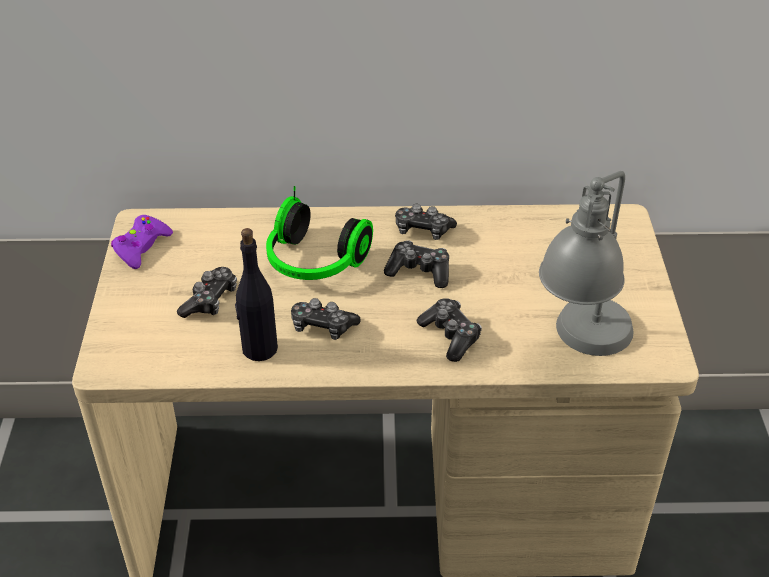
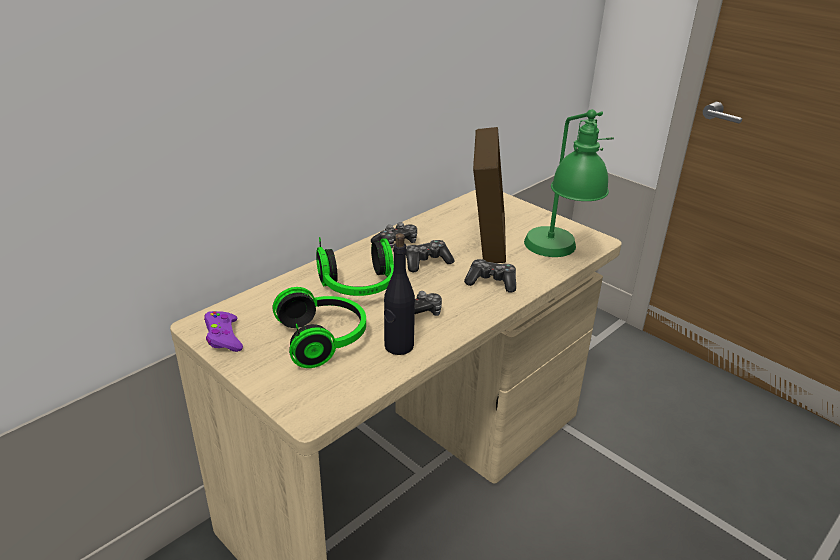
camera: 45 degrees left, 10 degrees down
game controller [177,267,237,318] -> headphones [273,287,366,368]
grey table lamp [539,171,634,356] -> green table lamp [524,109,614,257]
none -> picture frame [473,127,506,263]

